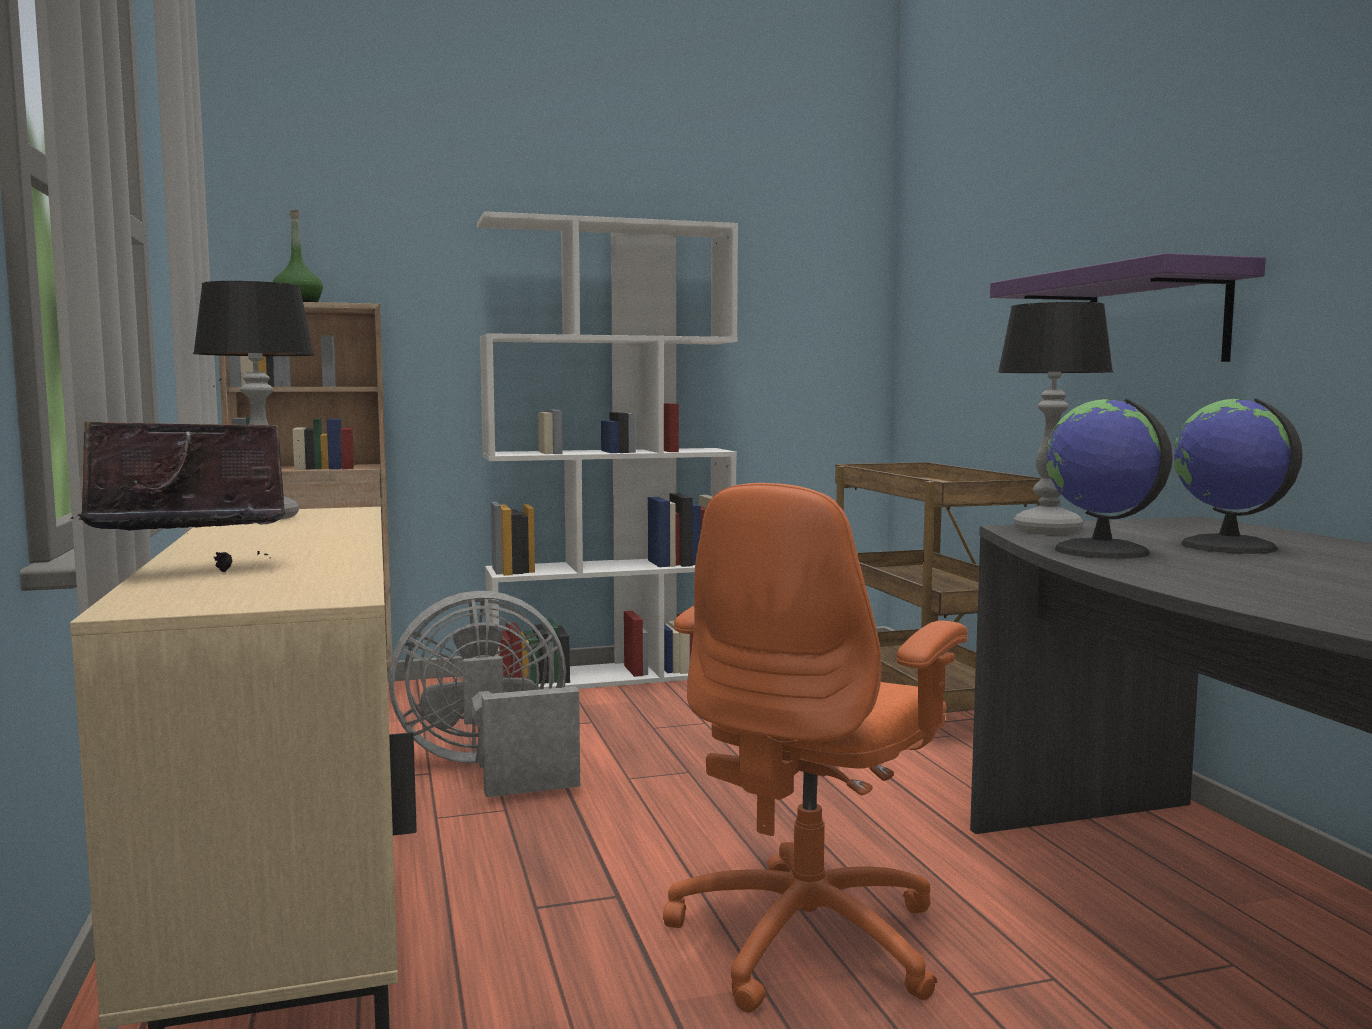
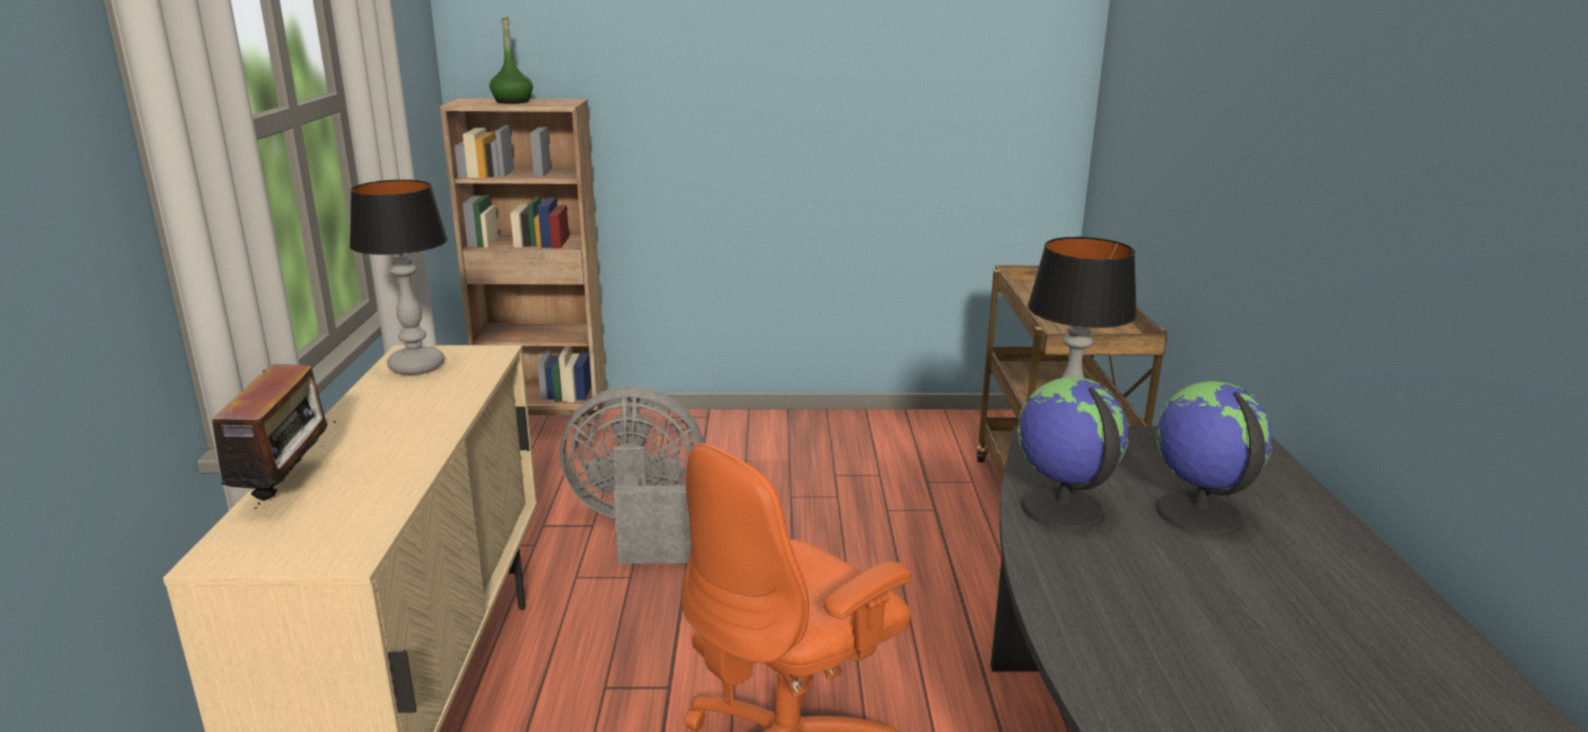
camera: 15 degrees right, 15 degrees up
radio [70,378,300,572] -> radio turned 105 degrees clockwise [198,364,336,509]
white bookcase [477,211,738,689] -> none
purple shelf [990,253,1266,362] -> none

